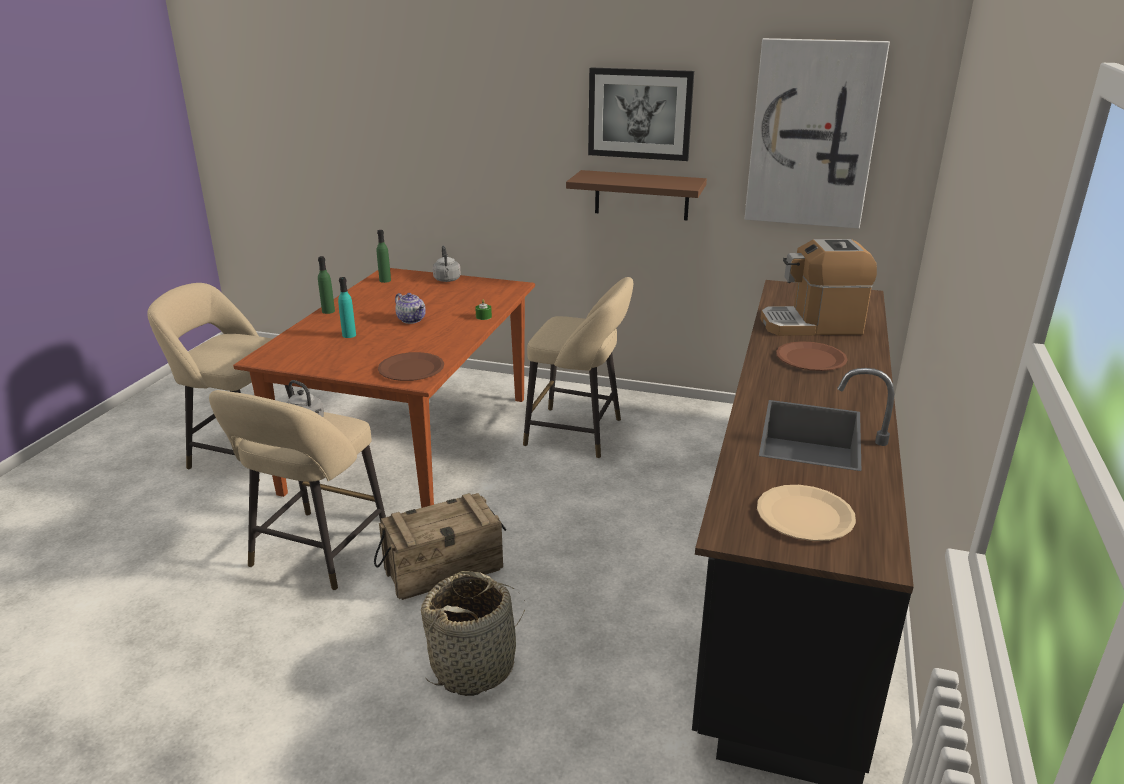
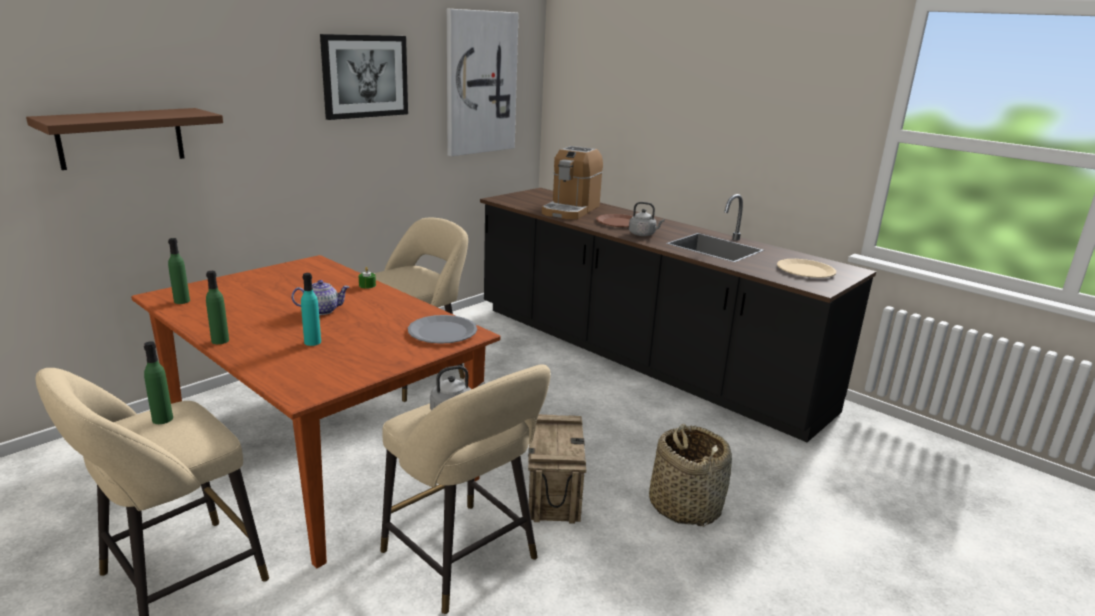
camera: 65 degrees left, 5 degrees down
brown plate [378,352,444,381] -> grey plate [408,315,477,344]
grey kettle [433,246,461,282] -> grey kettle moved to [629,202,665,236]
brown shelf [566,170,707,220] -> brown shelf moved to [26,108,223,170]
none -> green bottle [144,341,173,424]

